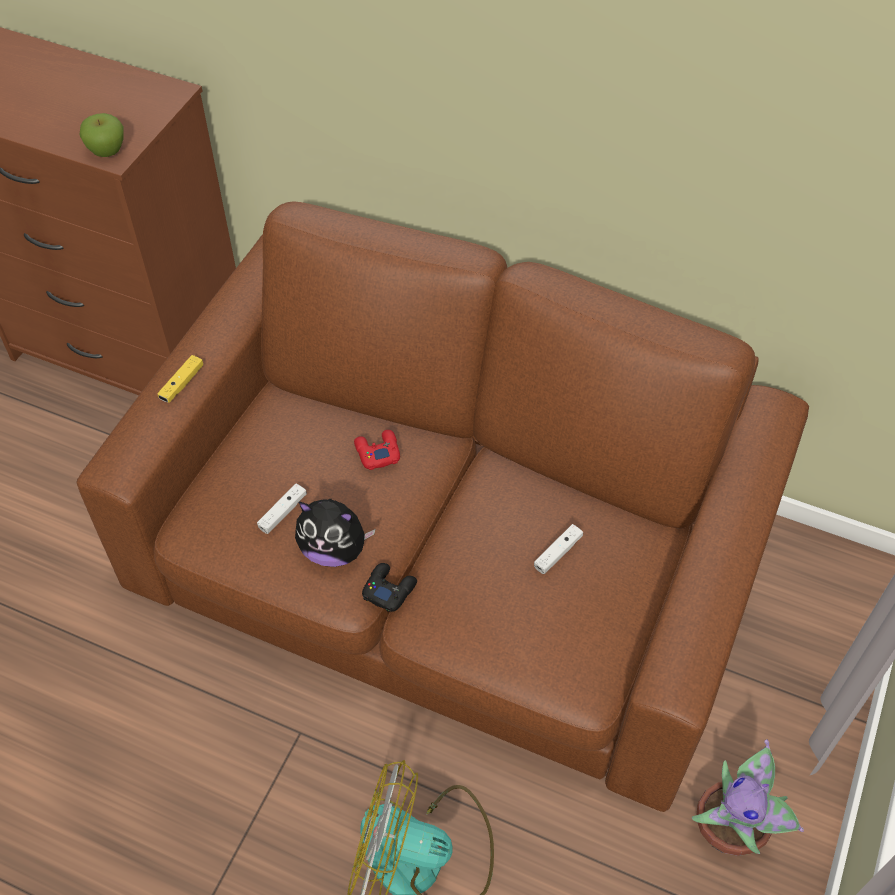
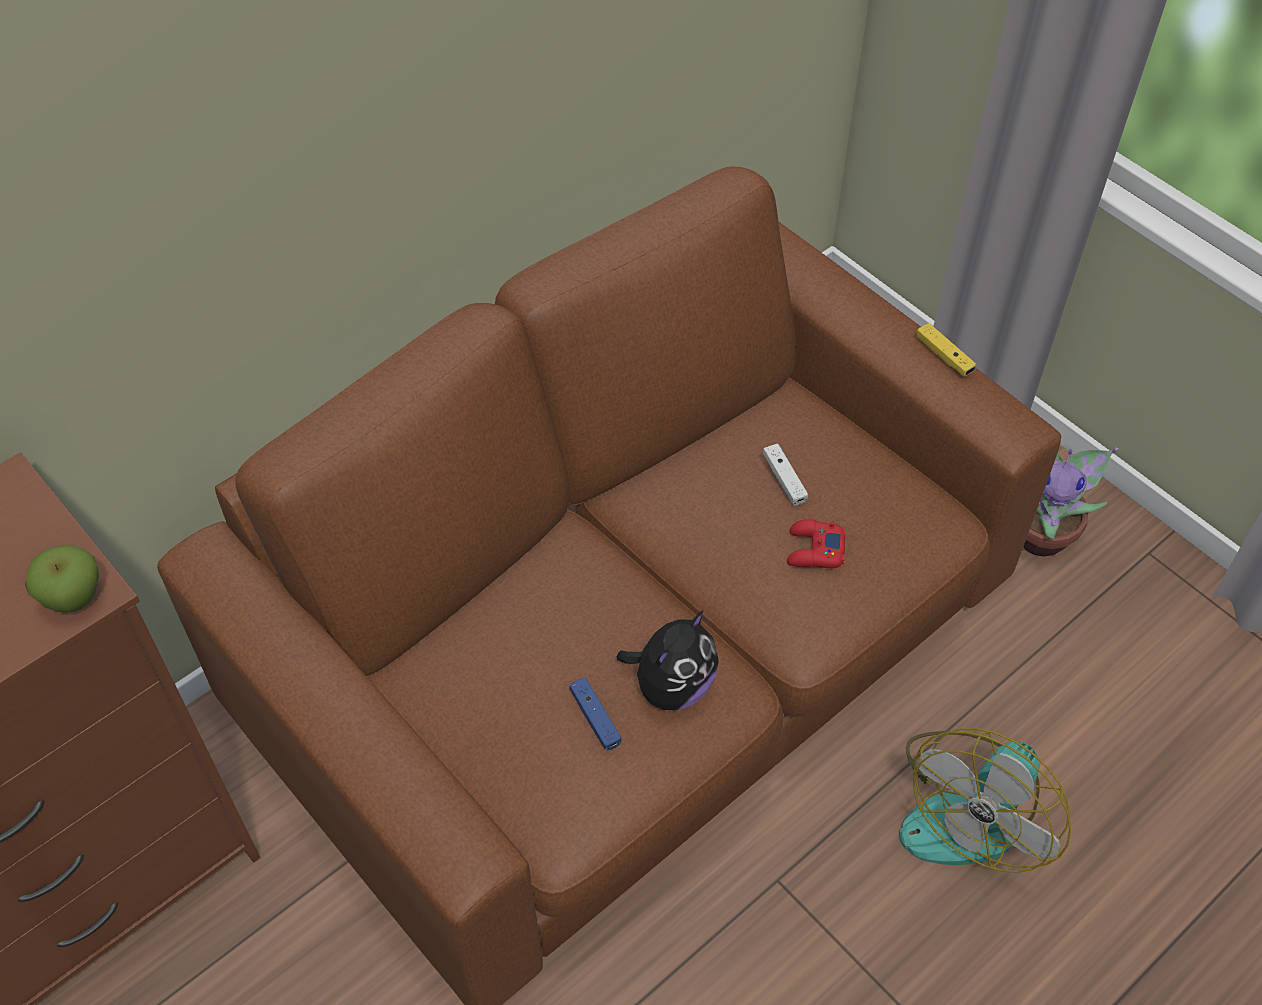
camera: 65 degrees left, 0 degrees up
yellow game controller [157,355,203,403] -> yellow game controller moved to [916,323,976,376]
white game controller [257,484,307,534] -> blue game controller [569,677,621,751]
red game controller [354,430,400,470] -> red game controller moved to [787,519,846,568]
black game controller [362,563,417,613] -> none

